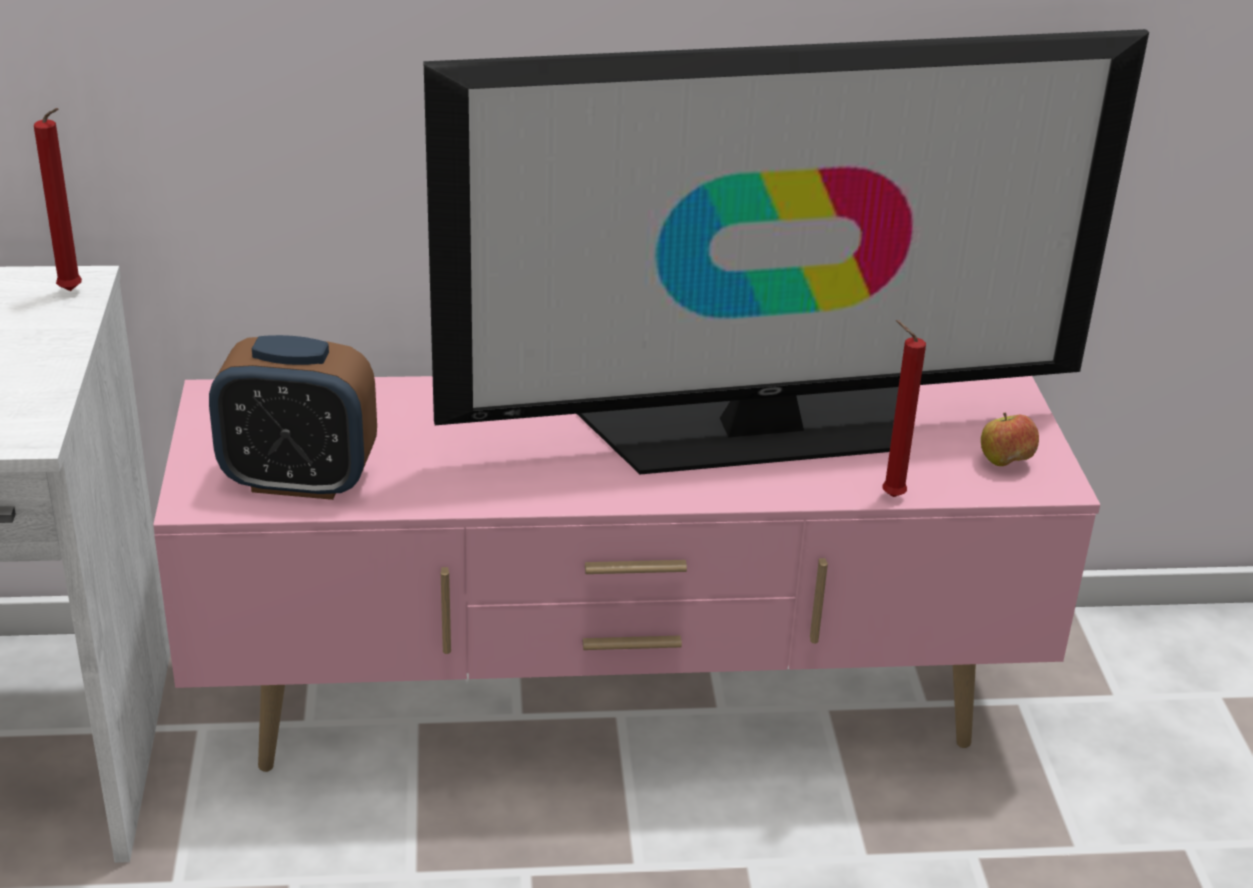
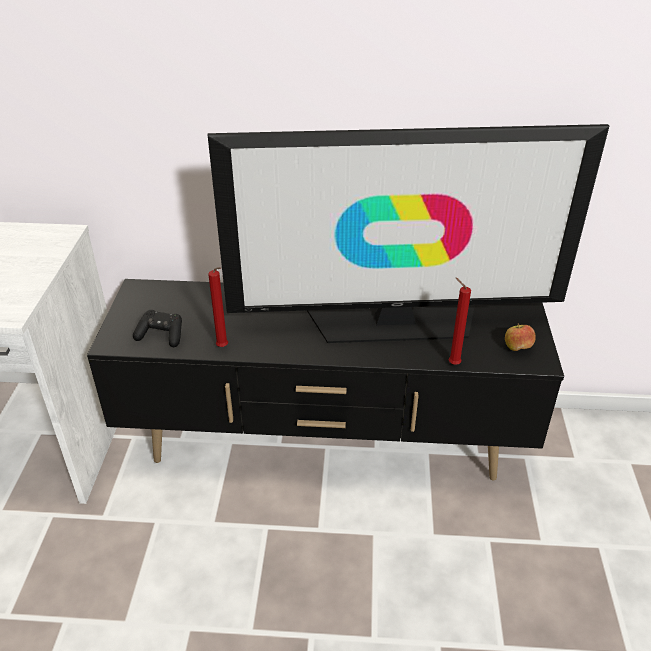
camera: 10 degrees right, 5 degrees up
red candle [34,108,82,291] -> red candle moved to [208,267,228,347]
pink tv stand [153,376,1100,772] -> black tv stand [87,279,564,481]
alarm clock [209,335,377,500] -> black game controller [133,310,182,347]

